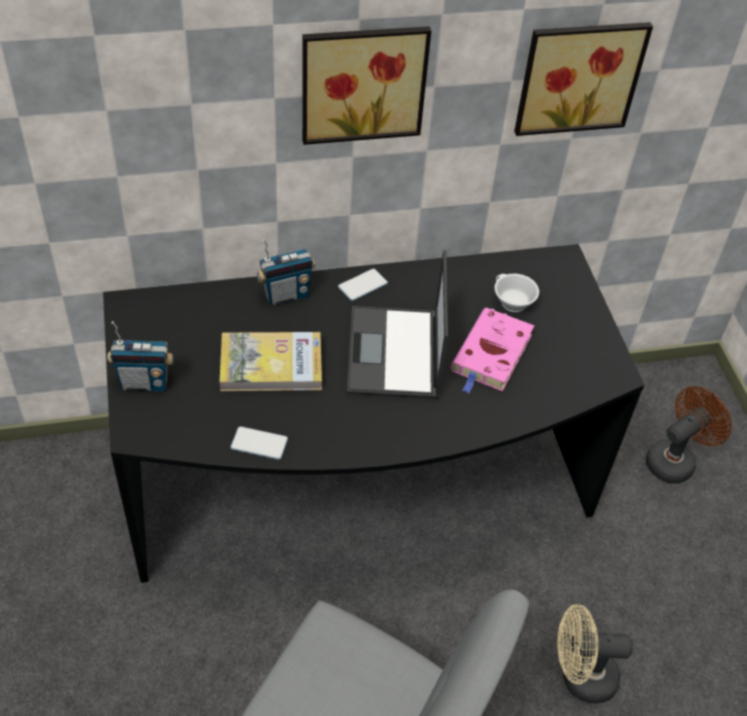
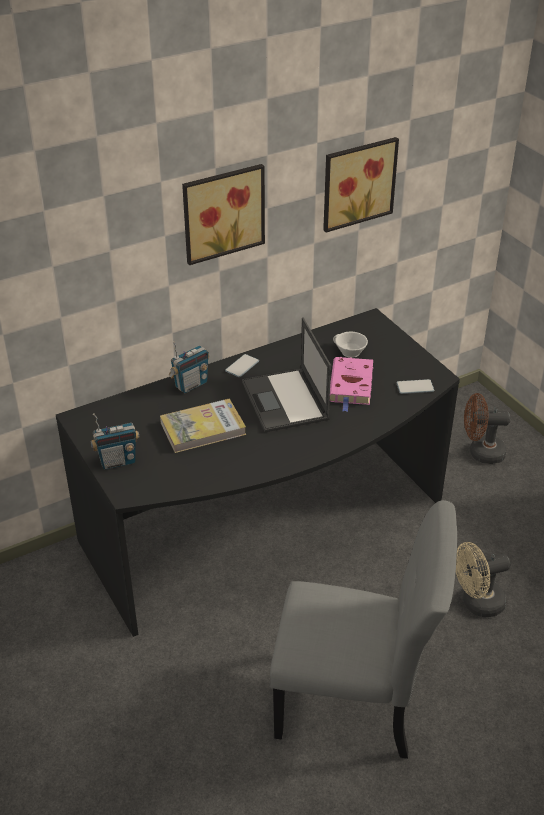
camera: 15 degrees left, 10 degrees down
phone [230,426,288,460] -> phone moved to [397,379,434,394]
brown fan [646,386,732,484] -> brown fan turned 120 degrees counterclockwise [464,393,511,464]

